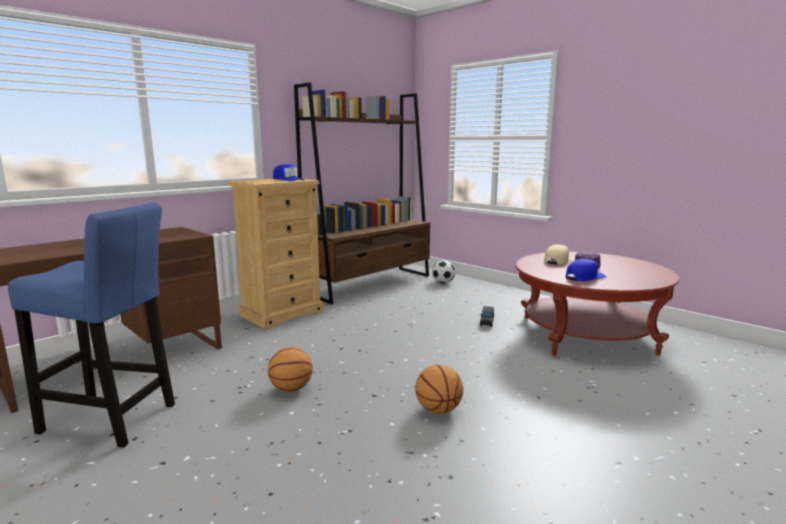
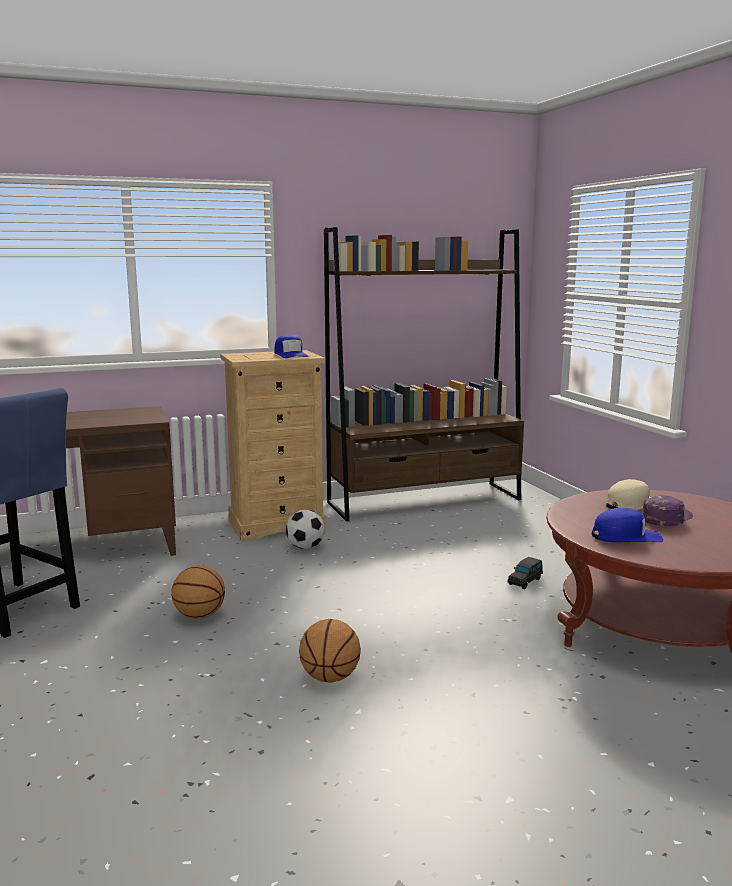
camera: 25 degrees right, 0 degrees up
football [432,260,455,283] -> football moved to [286,510,325,549]

